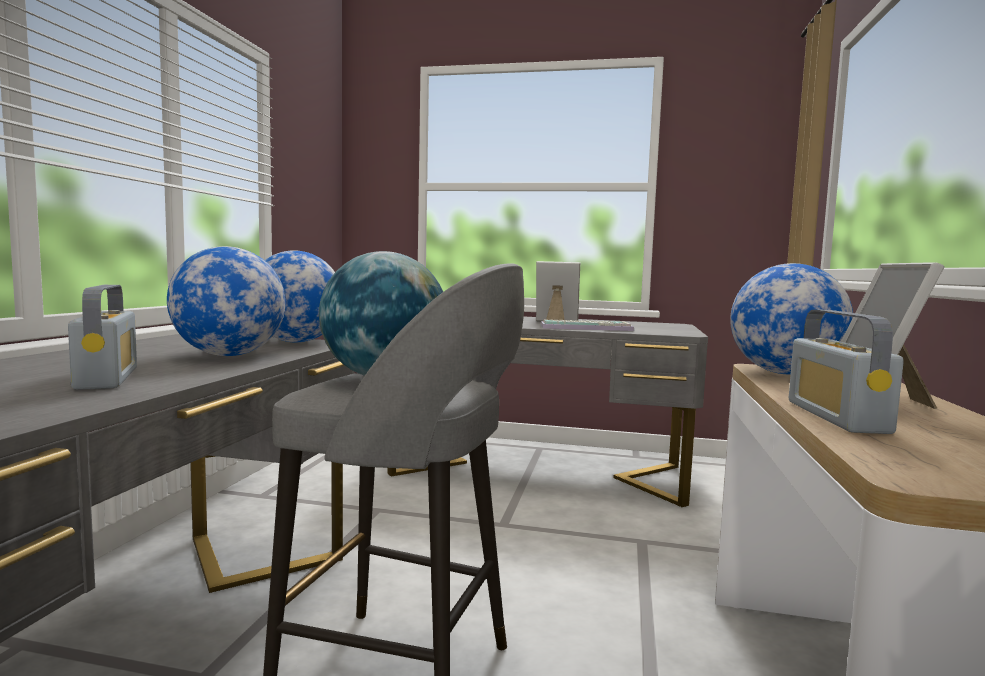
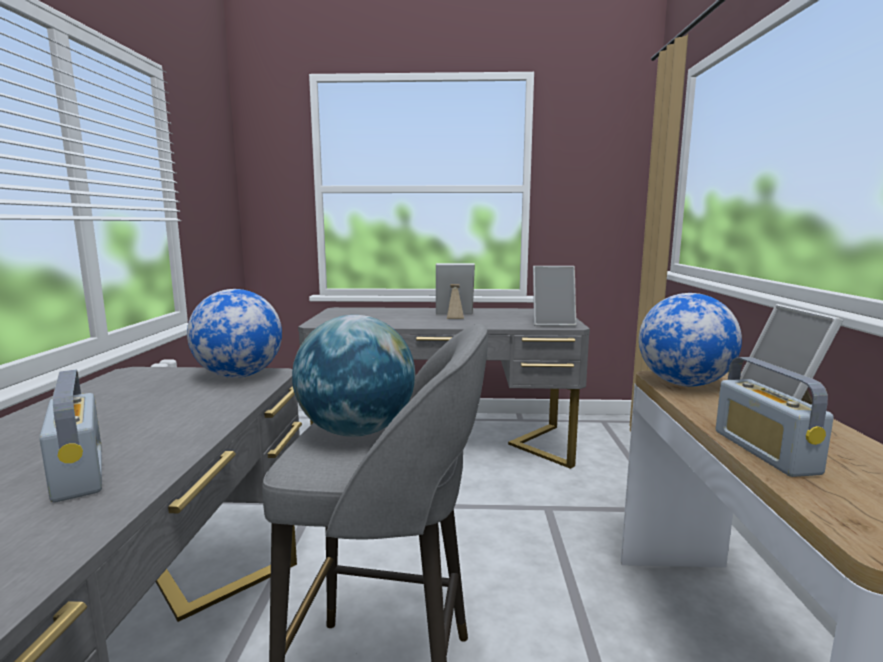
camera: 10 degrees left, 5 degrees up
globe [167,246,286,356] -> none
keyboard [540,319,634,331] -> none
none -> picture frame [533,266,576,326]

